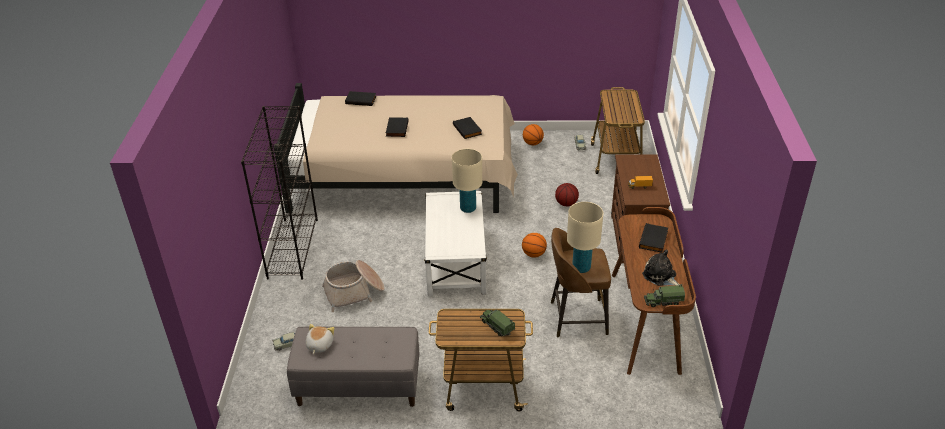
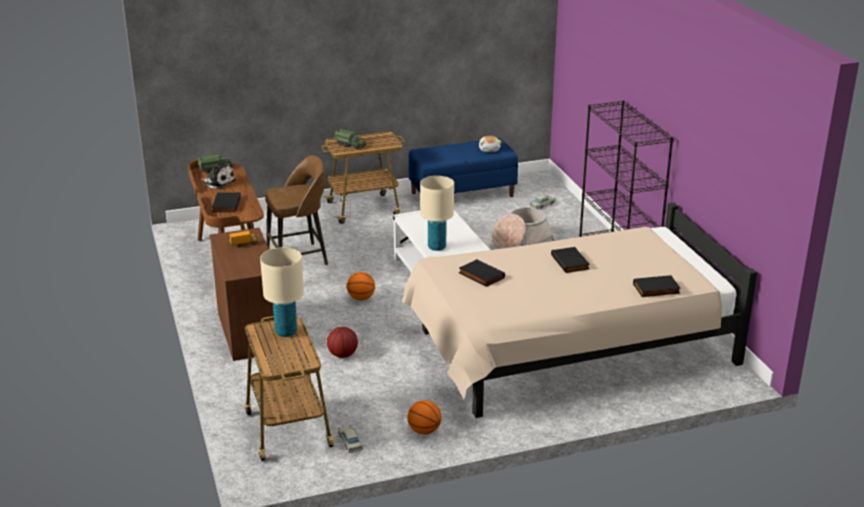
camera: 160 degrees right, 10 degrees down
grey bench [287,326,419,407] -> blue bench [408,138,518,197]
beige table lamp [567,202,603,273] -> beige table lamp moved to [260,247,304,337]

